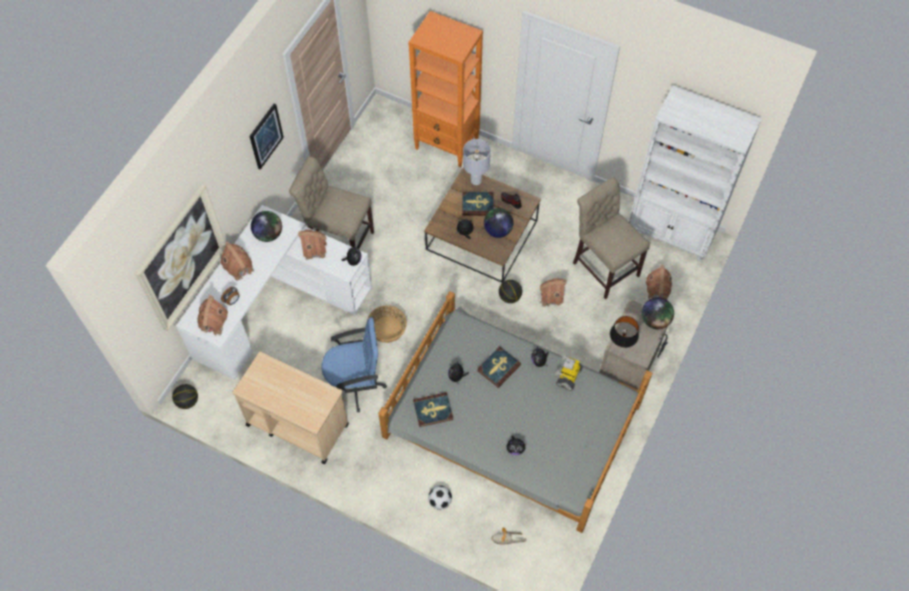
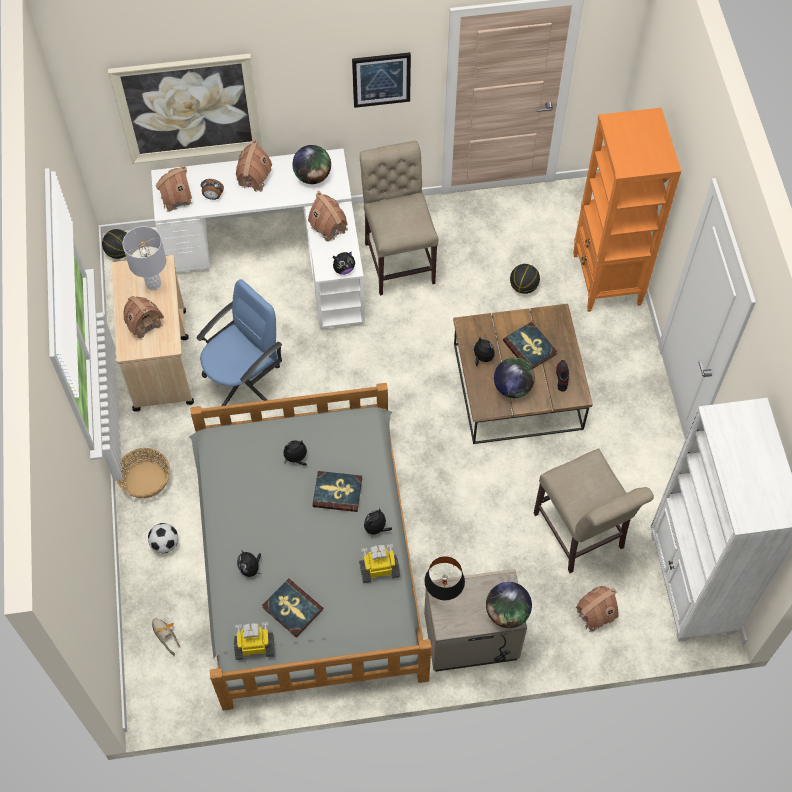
camera: 55 degrees right, 0 degrees up
blue office chair [322,317,387,412] -> blue office chair turned 90 degrees counterclockwise [196,279,282,406]
basket [367,305,407,343] -> basket moved to [117,448,170,498]
book [413,392,453,427] -> book moved to [262,578,323,637]
grey table lamp [463,139,491,185] -> grey table lamp moved to [123,226,166,290]
basketball [499,280,522,303] -> basketball moved to [510,264,540,294]
toy house [540,278,566,307] -> toy house moved to [124,296,164,340]
beige chair [573,177,650,299] -> beige chair turned 135 degrees clockwise [534,448,654,573]
none -> toy robot [234,622,275,660]

